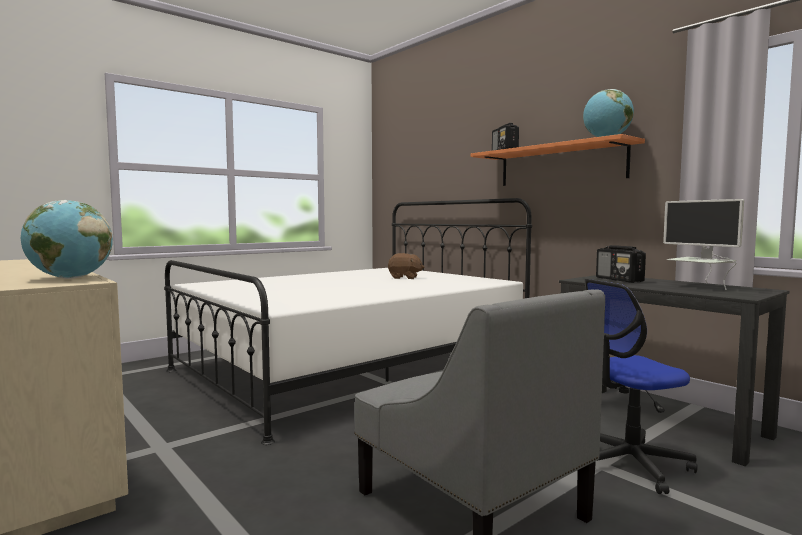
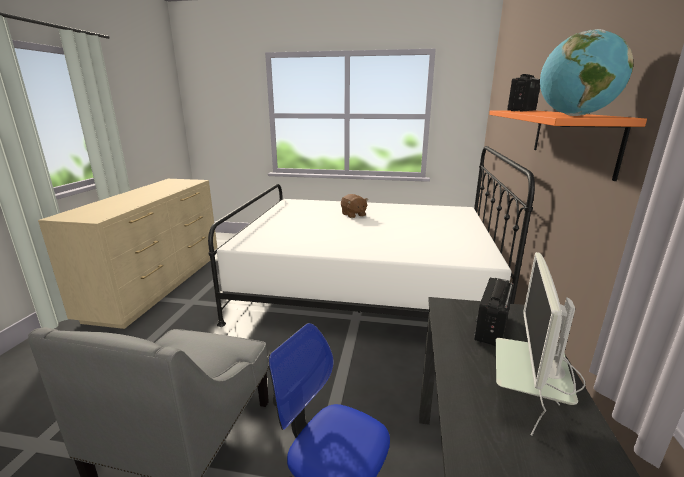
camera: 50 degrees right, 15 degrees up
globe [21,200,113,279] -> none
brown plush toy [388,253,424,279] -> brown plush toy moved to [341,194,368,218]

